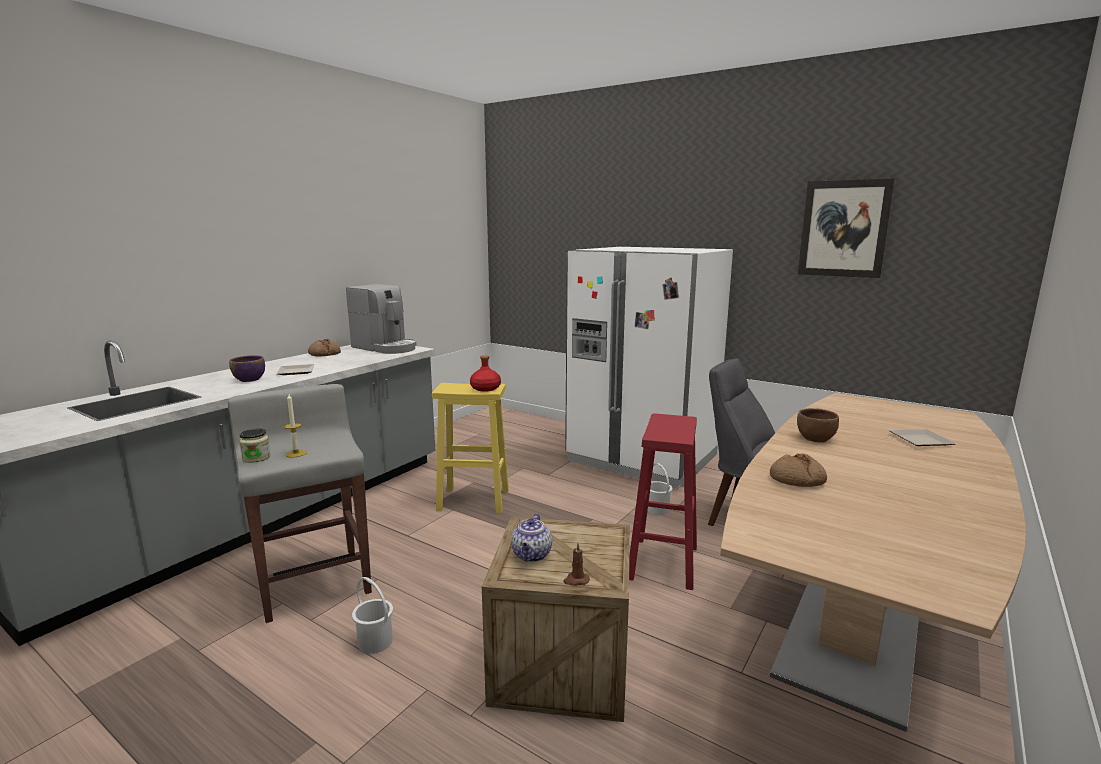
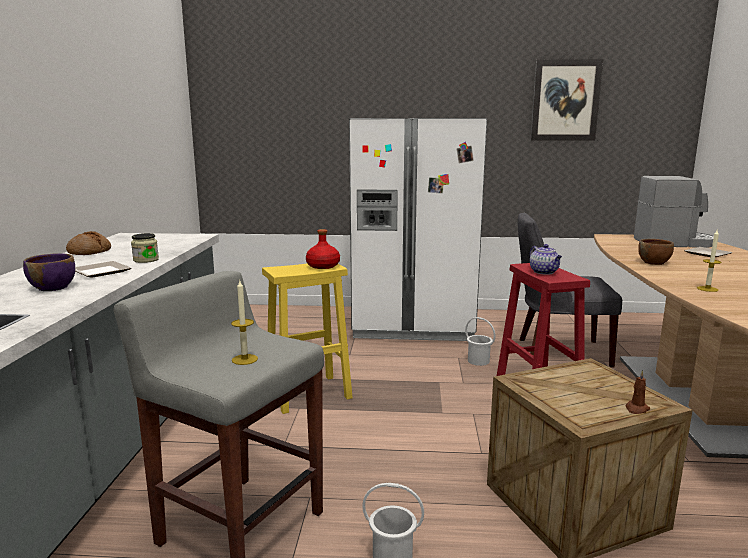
camera: 30 degrees left, 0 degrees up
jar [239,428,270,463] -> jar moved to [131,233,159,263]
coffee machine [346,284,416,354] -> coffee machine moved to [634,176,714,248]
teapot [511,513,552,562] -> teapot moved to [530,244,562,275]
bread [770,454,827,487] -> candle [697,230,721,292]

